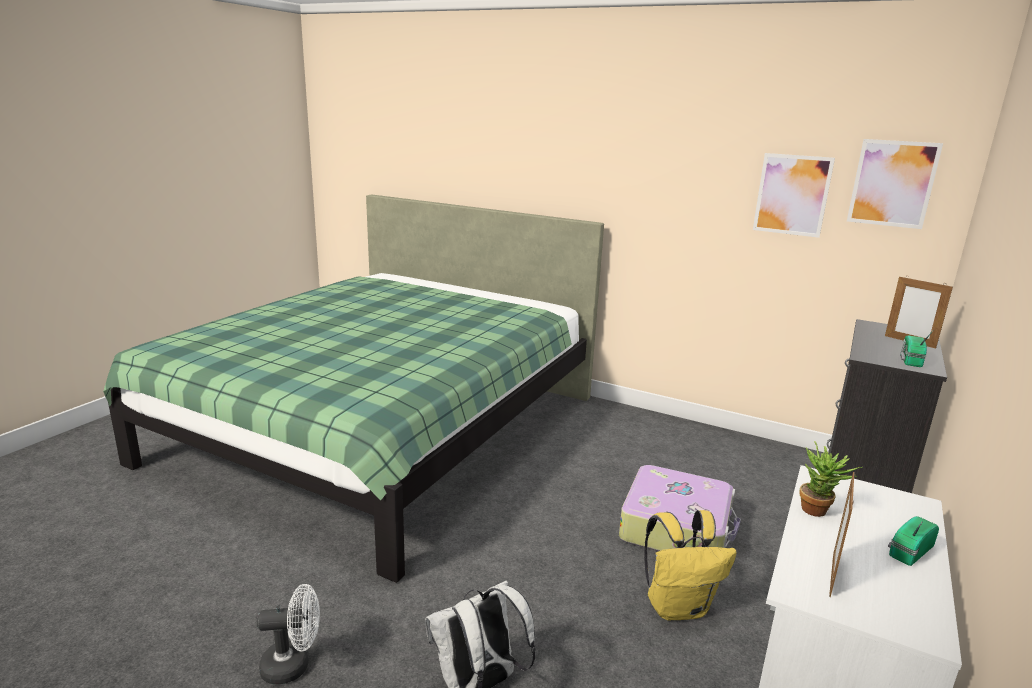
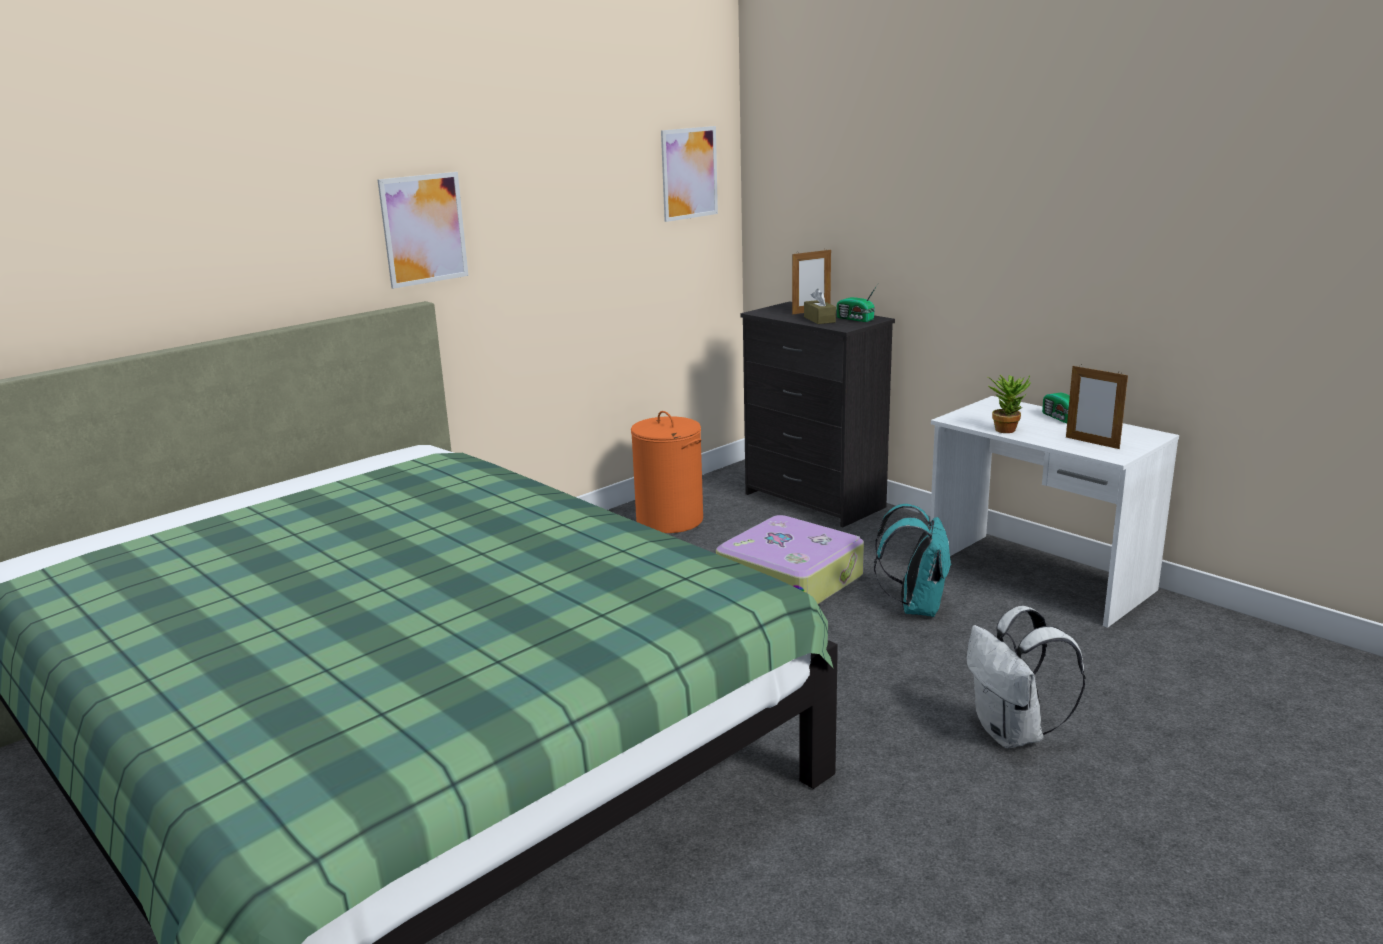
camera: 70 degrees left, 0 degrees up
white fan [257,584,320,684] -> none
yellow backpack [644,510,737,621] -> turquoise backpack [874,504,952,617]
picture [753,153,835,238] -> picture moved to [378,172,468,289]
none -> orange laundry basket [631,411,703,533]
none -> brown tissue box [804,289,836,324]

